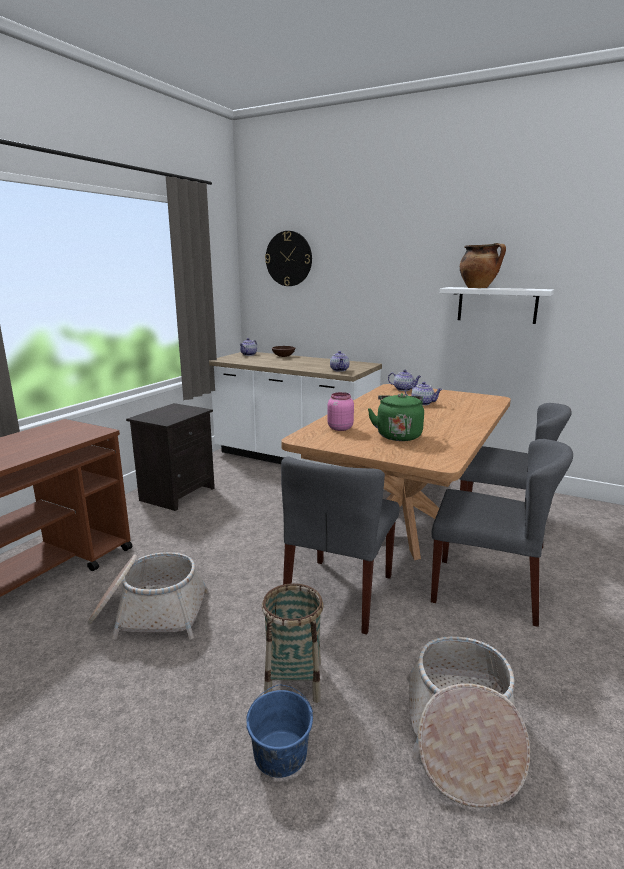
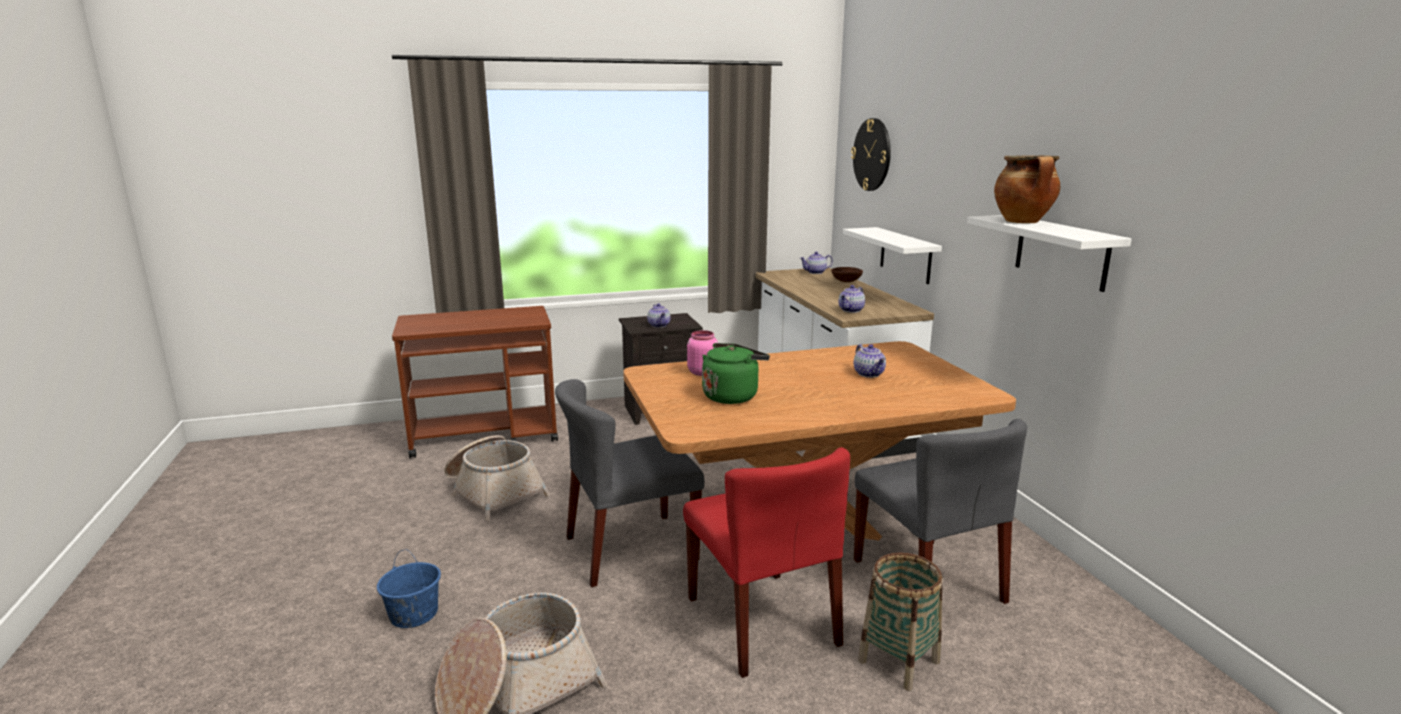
camera: 45 degrees right, 0 degrees up
basket [262,583,323,703] -> basket moved to [858,553,943,691]
teapot [388,370,421,391] -> teapot moved to [647,303,671,328]
grey chair [431,439,573,627] -> red chair [683,447,850,678]
none -> white shelf [843,227,942,284]

